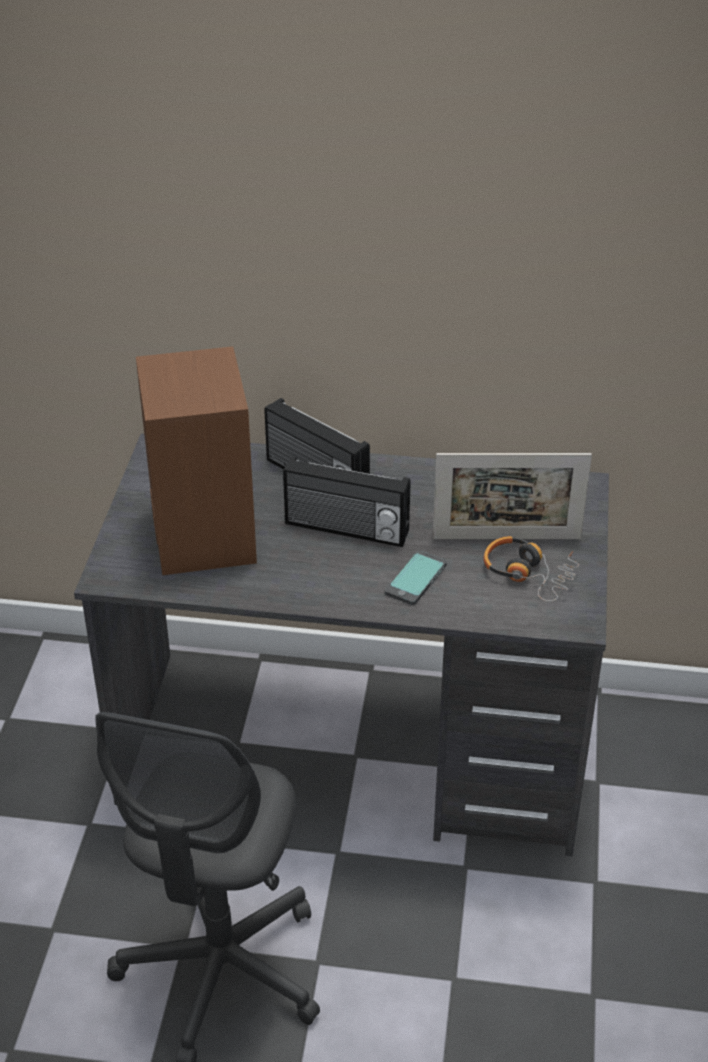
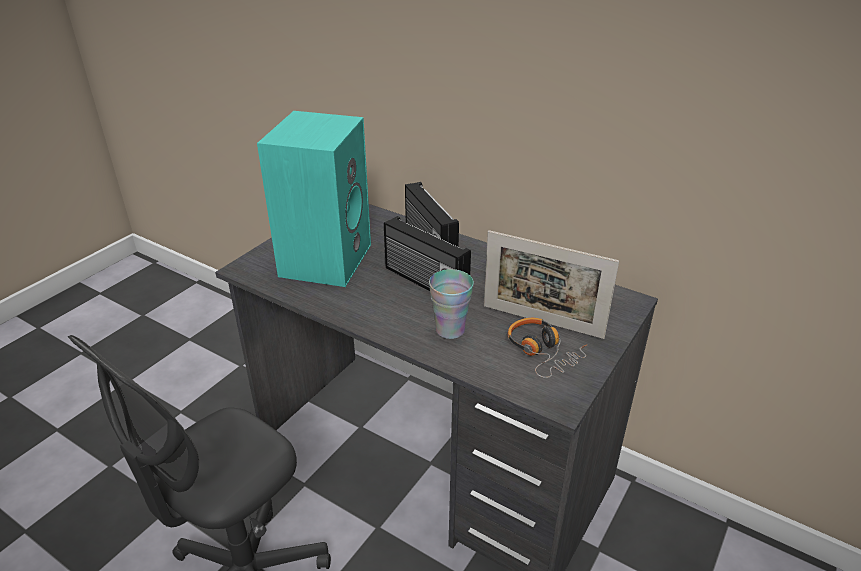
camera: 25 degrees right, 5 degrees down
brown speaker [136,346,257,575] -> turquoise speaker [257,111,371,287]
phone [385,550,447,605] -> cup [429,269,474,339]

